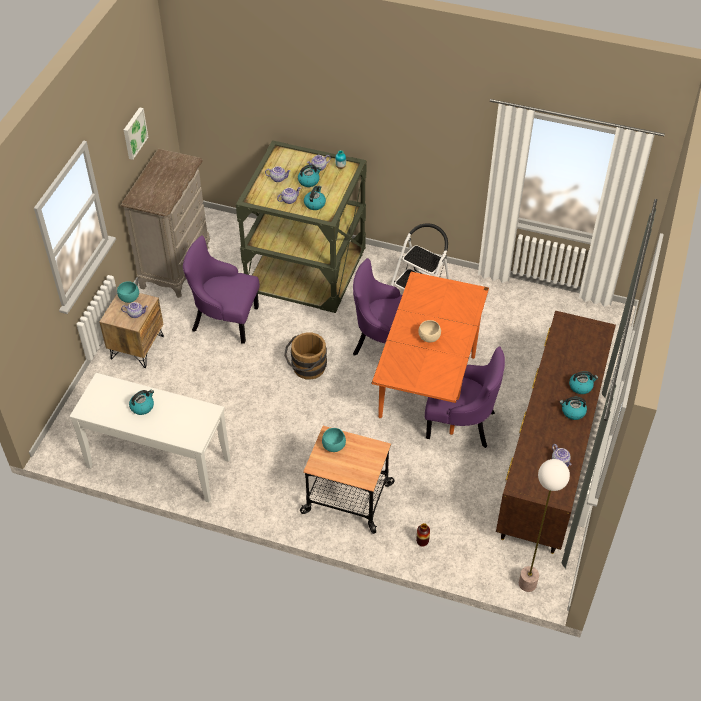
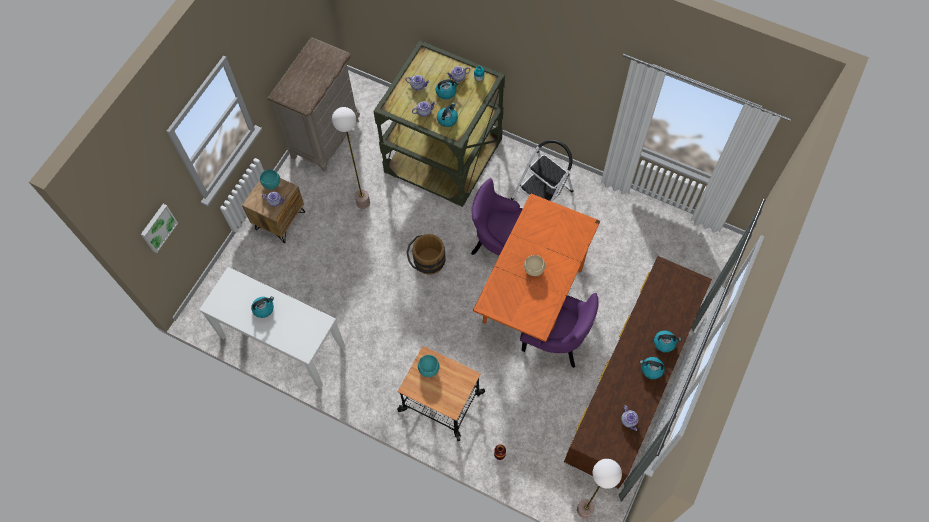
camera: 10 degrees right, 15 degrees up
picture [124,107,148,160] -> picture moved to [141,204,178,253]
purple chair [183,235,260,344] -> floor lamp [332,107,370,209]

